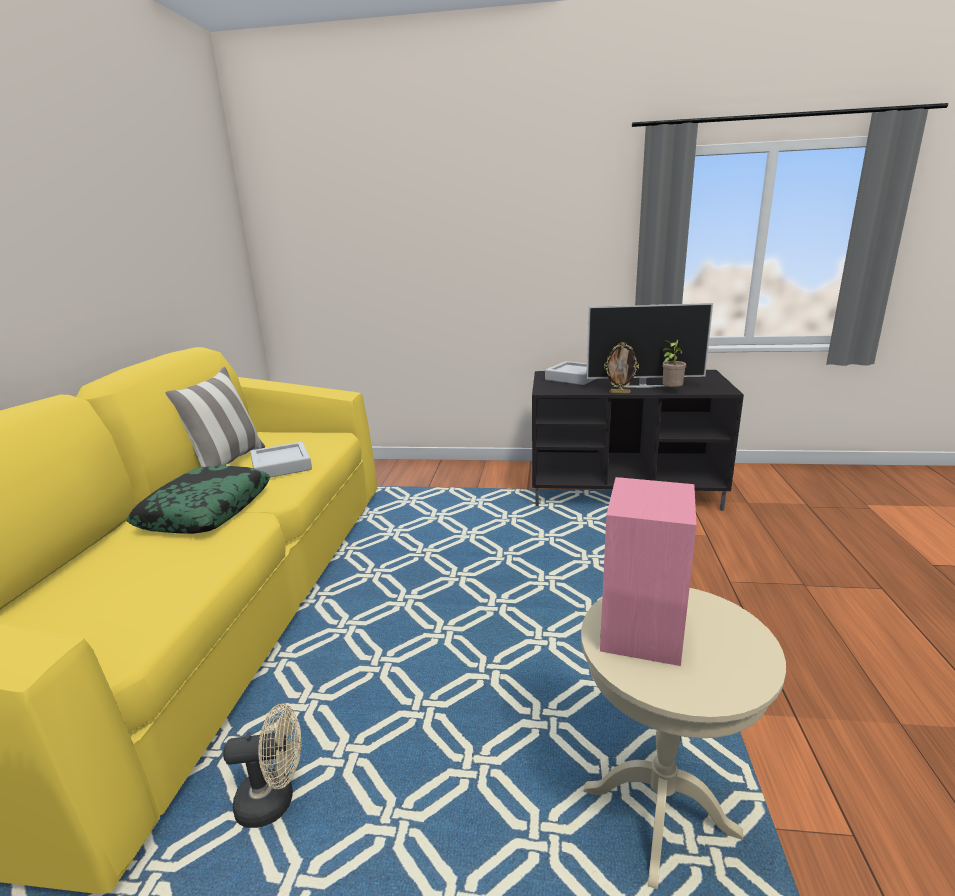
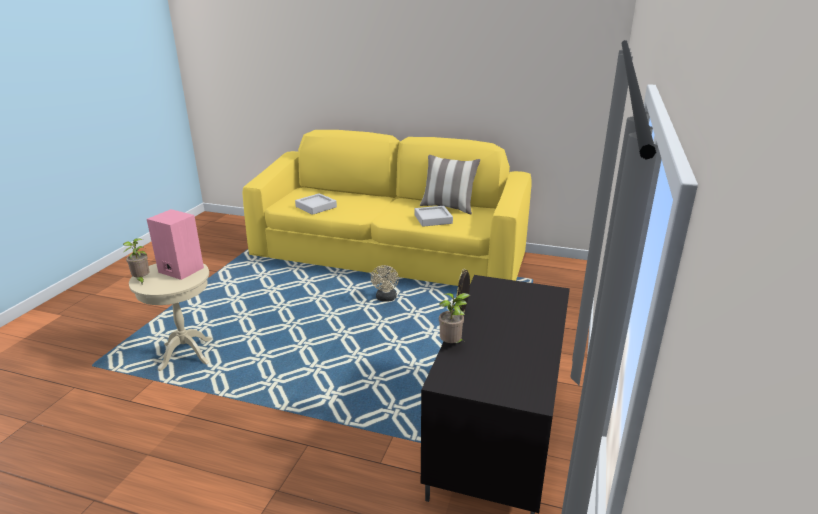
camera: 100 degrees right, 5 degrees up
pillow [126,466,270,534] -> none
beige fan [223,704,301,828] -> beige fan moved to [371,265,399,302]
grey tray [545,361,595,385] -> grey tray moved to [295,193,337,215]
television [586,303,713,388] -> none
none -> potted plant [123,238,150,284]

